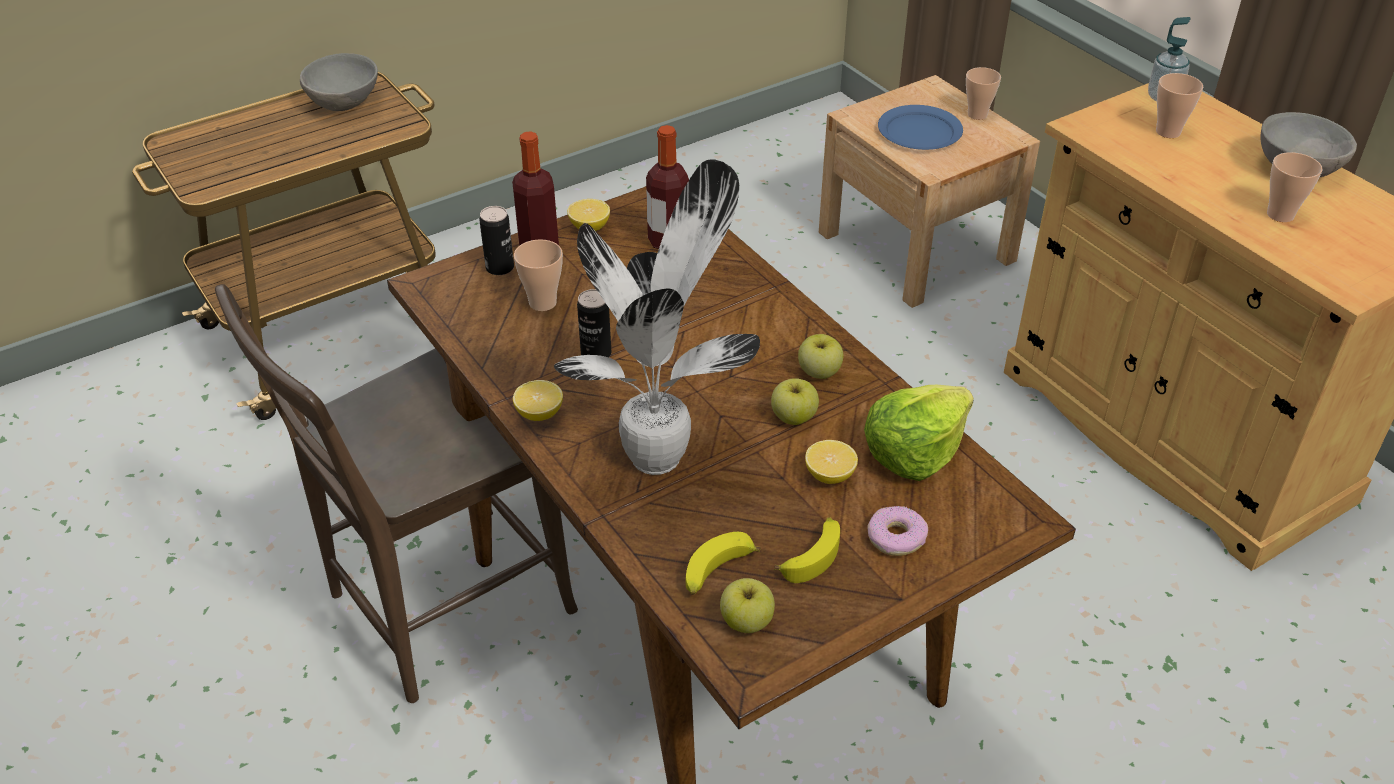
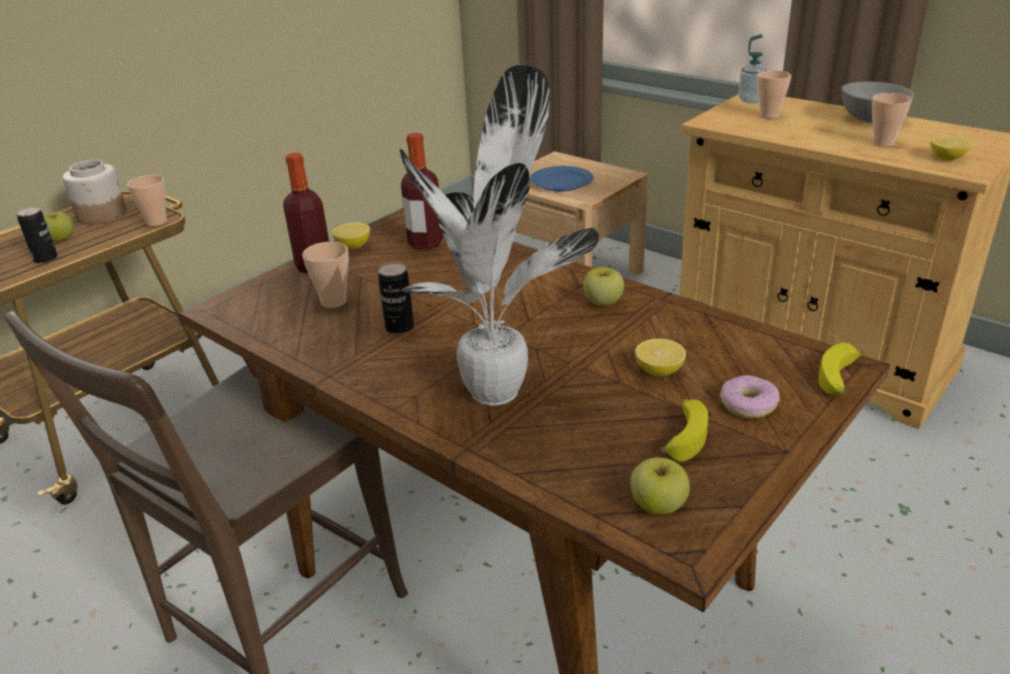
camera: 15 degrees left, 10 degrees down
grey bowl [300,53,378,111] -> jar [63,160,127,224]
can [479,206,514,275] -> can moved to [17,207,58,263]
lemon [513,380,563,421] -> lemon moved to [931,136,971,160]
banana [686,532,761,595] -> banana moved to [818,343,864,396]
apple [771,378,819,425] -> apple moved to [44,212,74,242]
lettuce [864,385,974,481] -> none
cup [966,67,1001,120] -> cup moved to [127,175,167,226]

